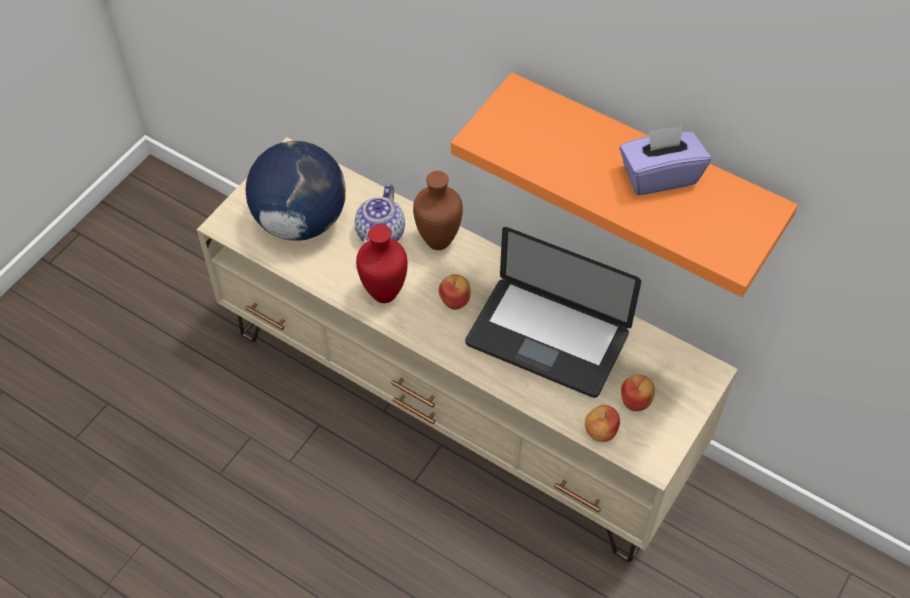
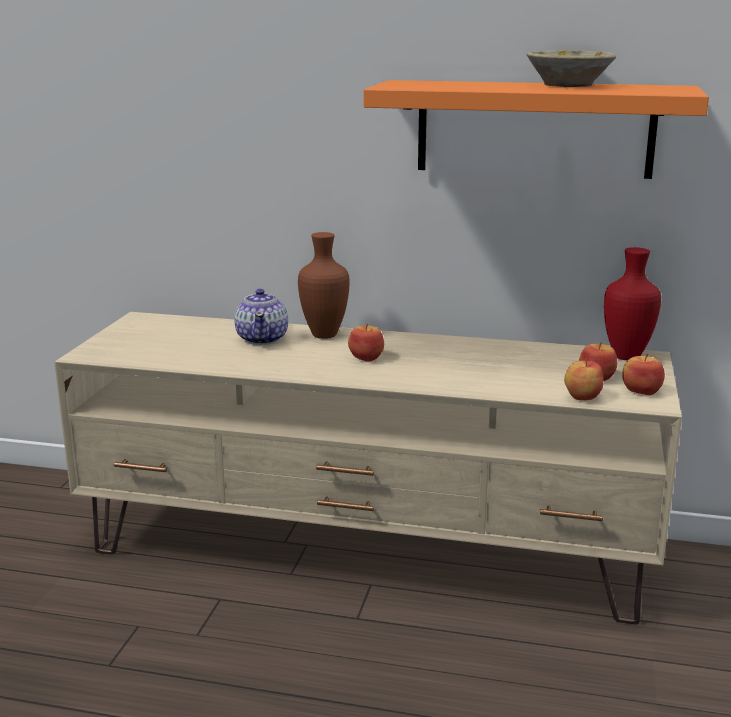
camera: 20 degrees left, 35 degrees down
globe [245,141,346,241] -> none
red vase [356,224,408,303] -> red vase moved to [604,247,661,360]
laptop [465,227,641,398] -> none
purple tissue box [620,126,711,195] -> beige bowl [527,51,616,87]
none -> apple [622,354,665,395]

